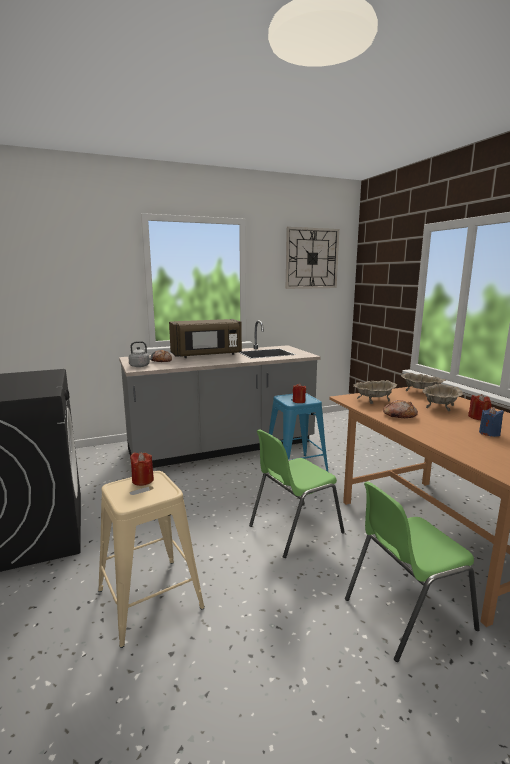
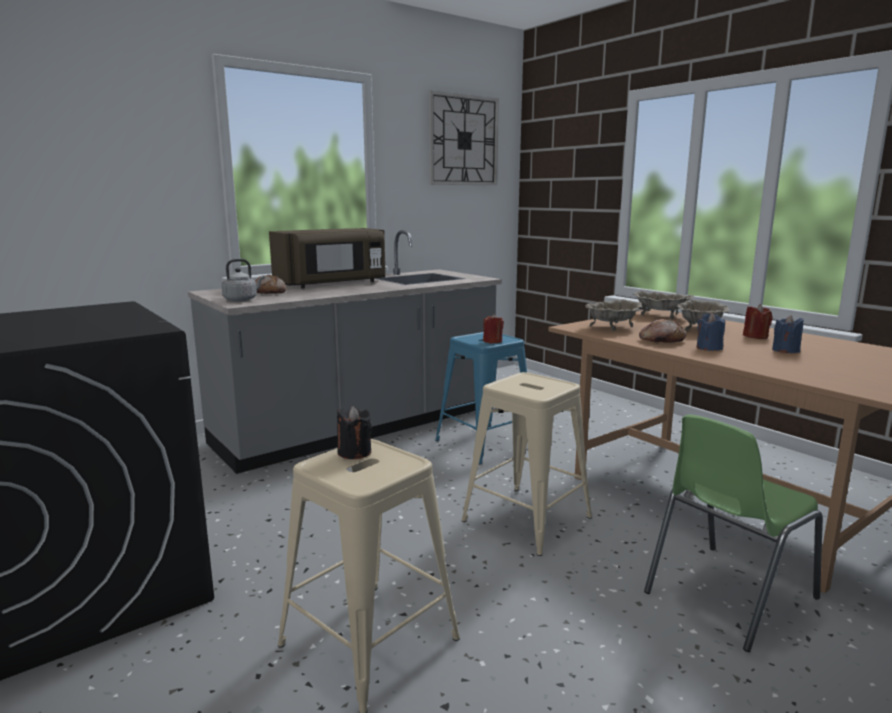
camera: 15 degrees left, 0 degrees up
red candle [130,452,154,486] -> black candle [337,406,372,459]
green chair [249,429,345,558] -> beige stool [461,372,592,556]
none -> blue candle [697,313,725,351]

